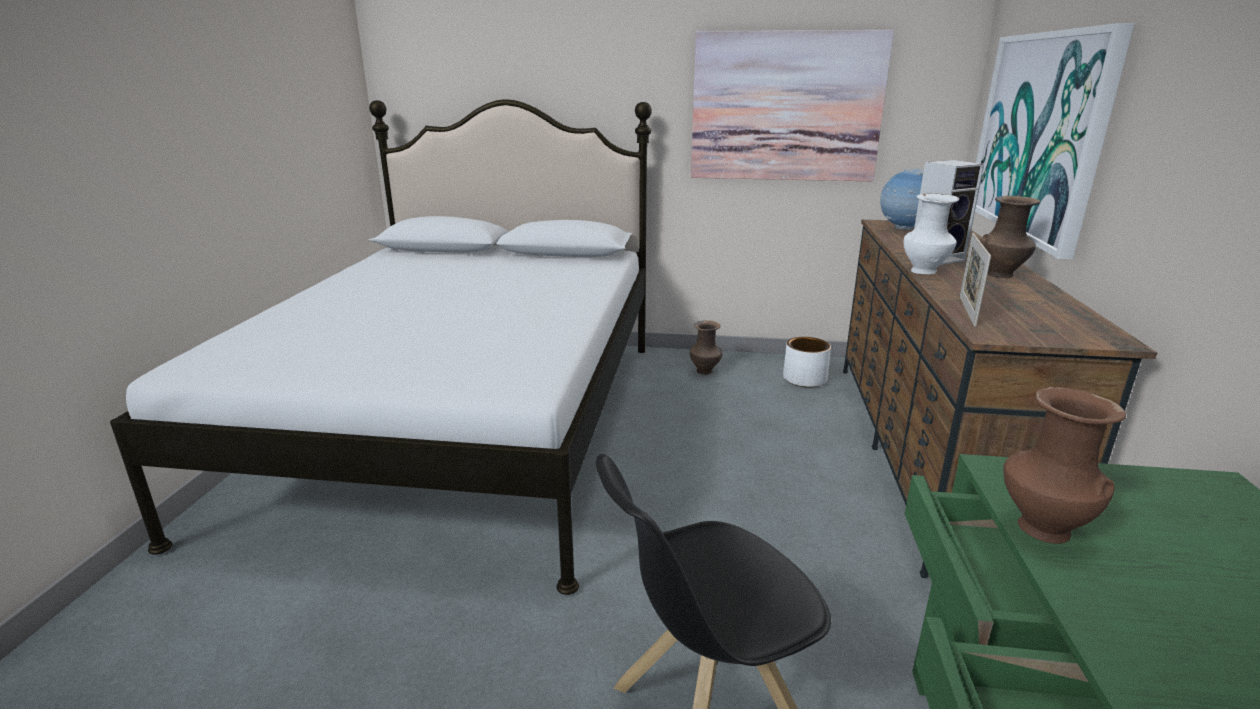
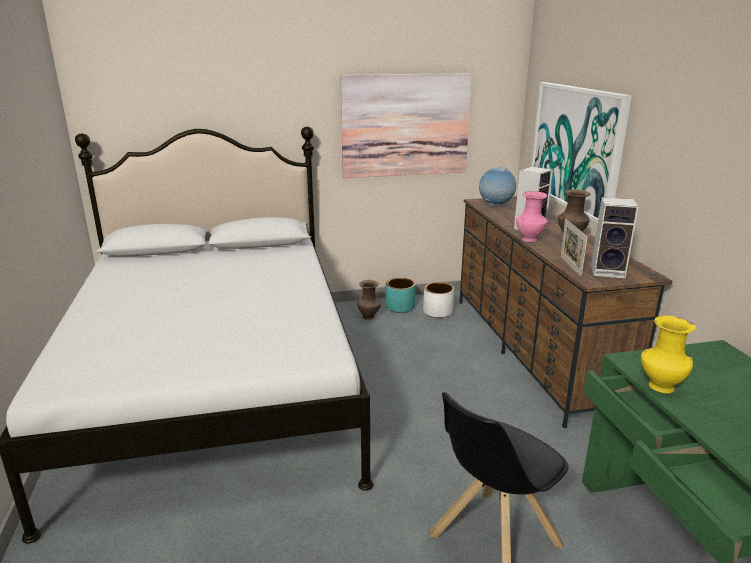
camera: 20 degrees left, 0 degrees up
white vase [904,193,959,274] -> pink vase [516,191,548,242]
brown vase [1003,387,1126,544] -> yellow vase [641,316,696,393]
none -> turquoise planter [385,278,415,313]
none -> speaker [591,197,639,278]

